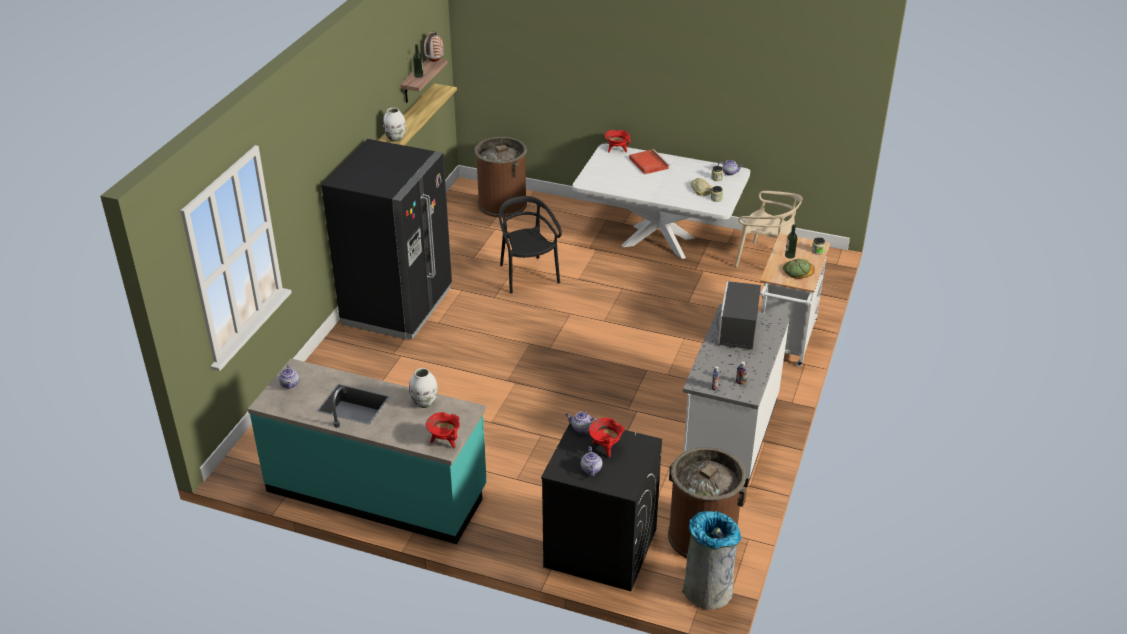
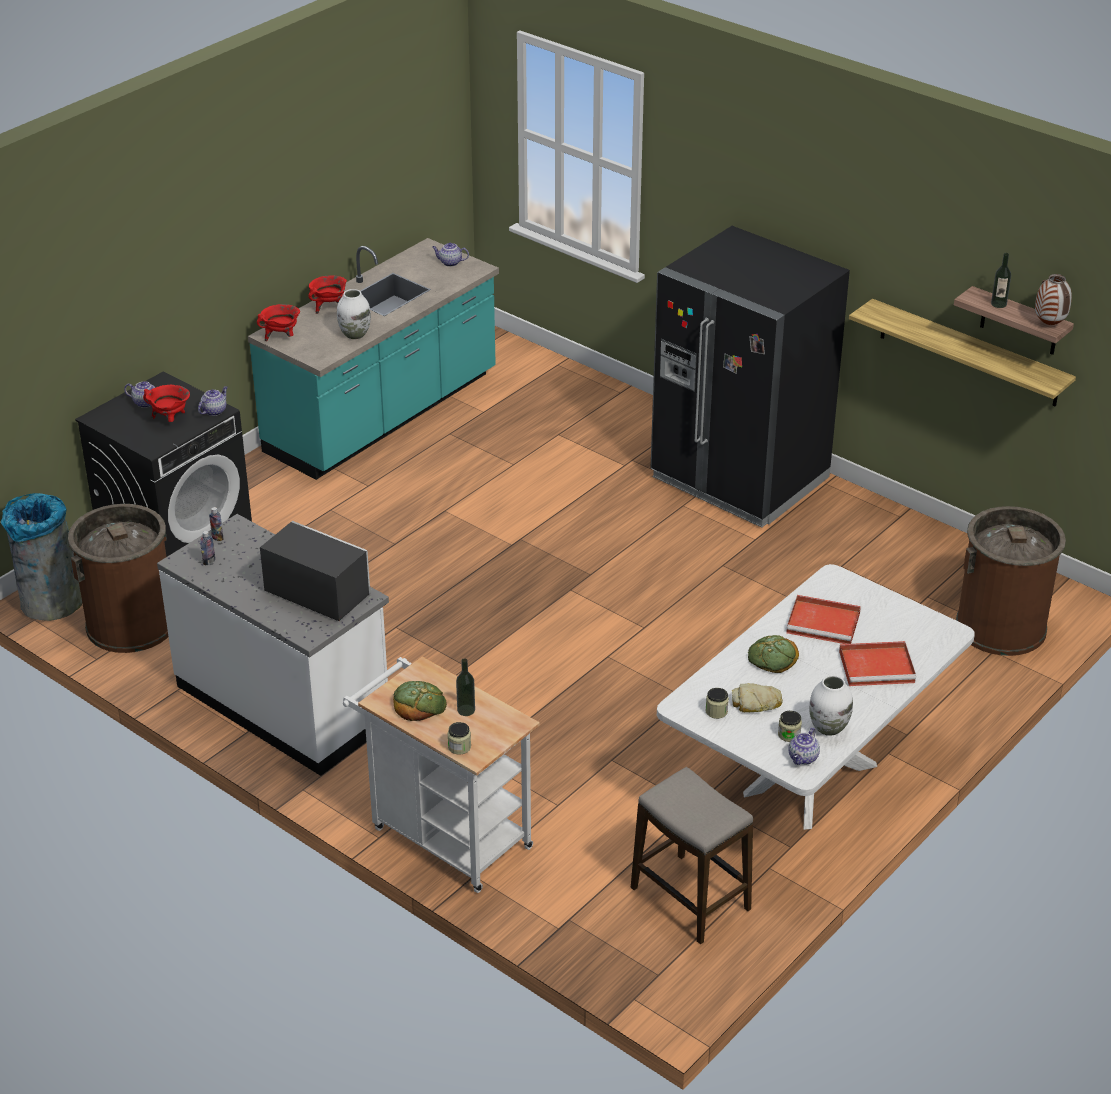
camera: 110 degrees right, 0 degrees up
white vase [383,108,406,142] -> white vase moved to [809,675,853,736]
black chair [499,196,562,294] -> none
red cooking pot [605,129,631,153] -> red cooking pot moved to [308,275,347,314]
beige chair [734,191,802,267] -> stool [631,767,753,944]
none -> bread [748,635,799,673]
none -> red tray [786,595,861,644]

